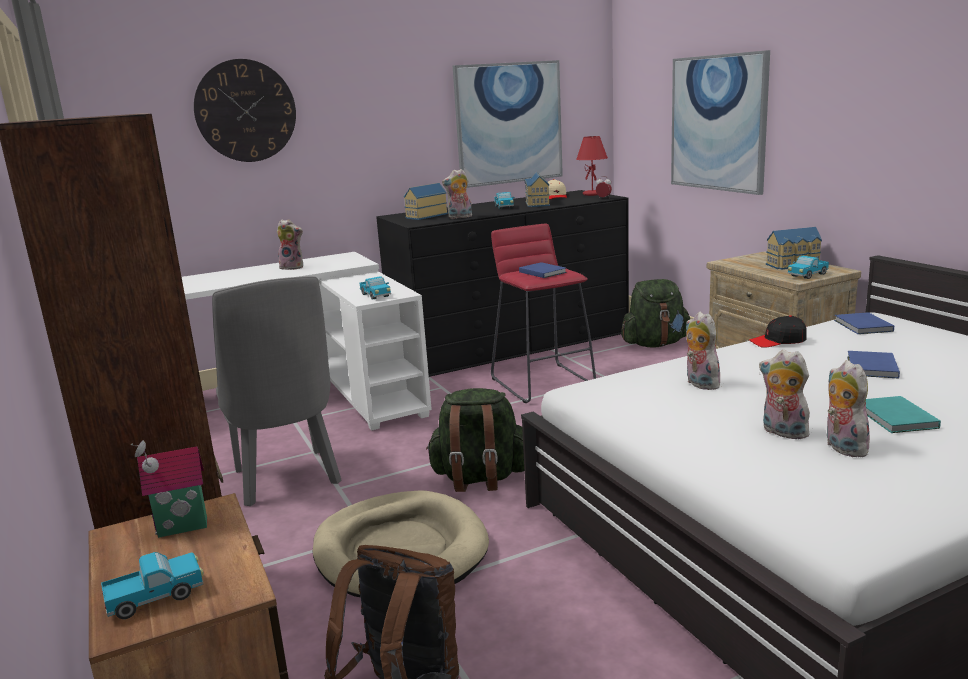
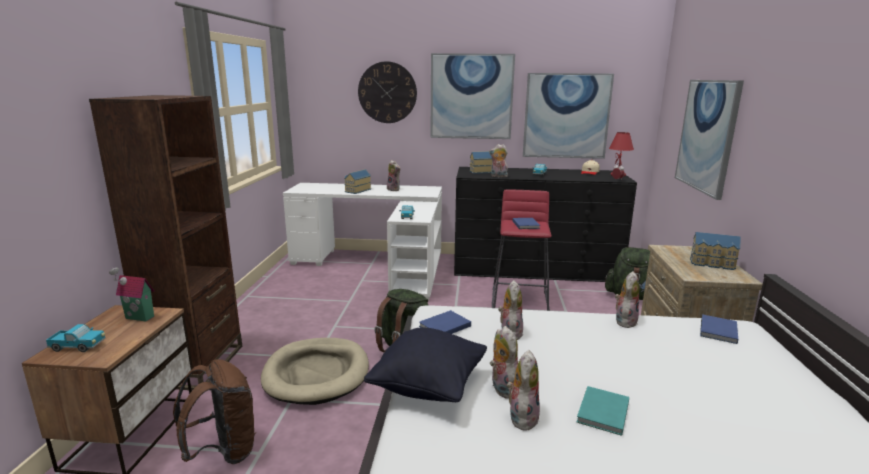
camera: 30 degrees right, 0 degrees up
grey chair [212,276,341,506] -> none
toy house [525,172,550,207] -> toy house moved to [344,169,371,194]
black cap [749,315,807,348] -> plush toy [615,271,639,328]
toy truck [788,256,829,279] -> none
blue book [847,351,900,379] -> blue book moved to [419,310,471,334]
none -> black pillow [364,327,487,402]
none -> picture [430,53,515,139]

